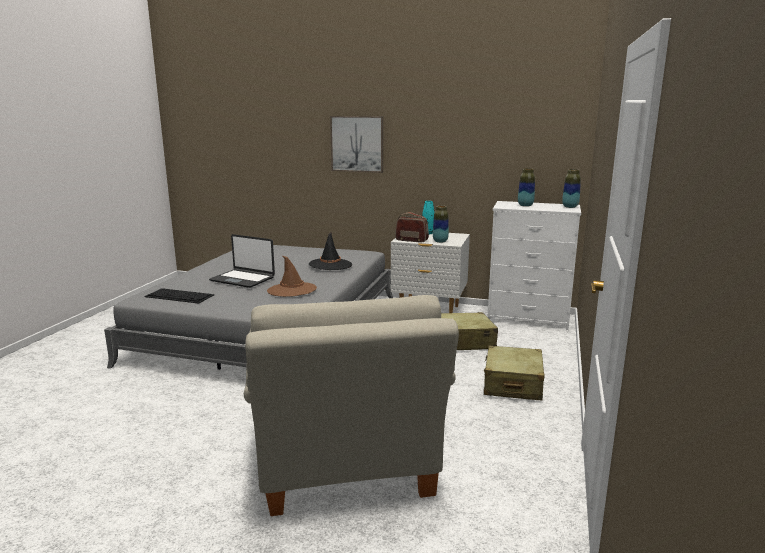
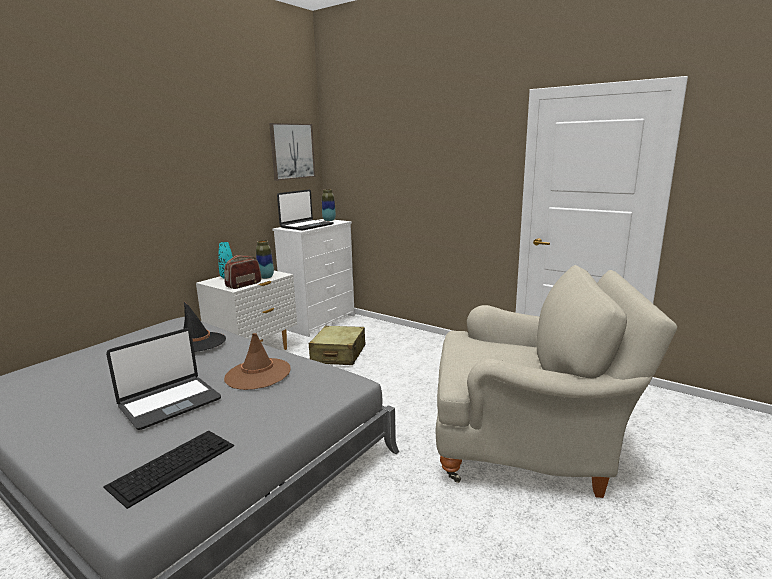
camera: 70 degrees left, 0 degrees up
picture [330,116,383,173] -> picture moved to [269,123,316,181]
beige suitcase [484,346,545,400] -> none
vase [518,168,535,207] -> laptop [277,190,334,231]

